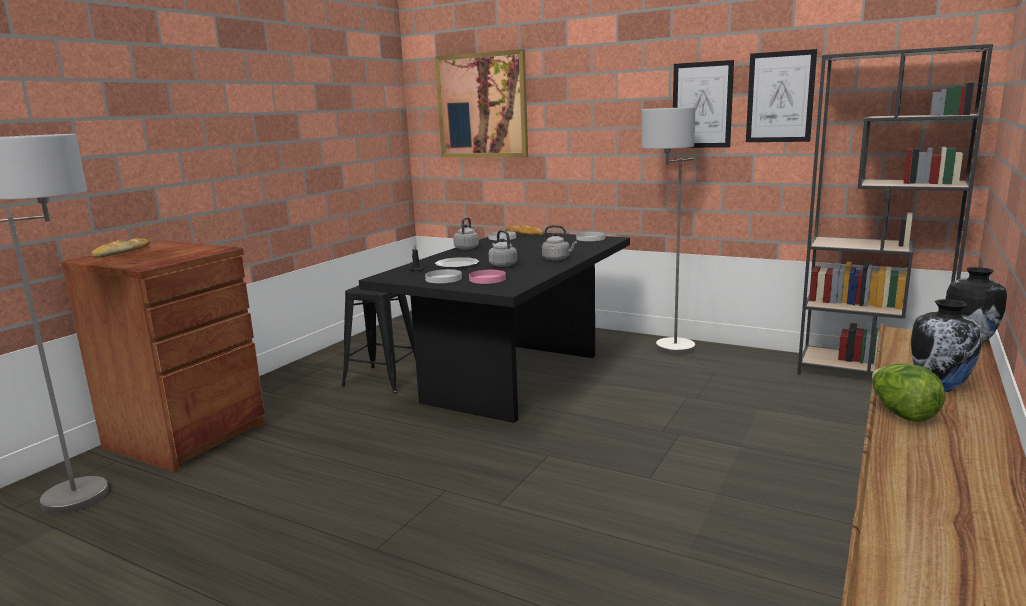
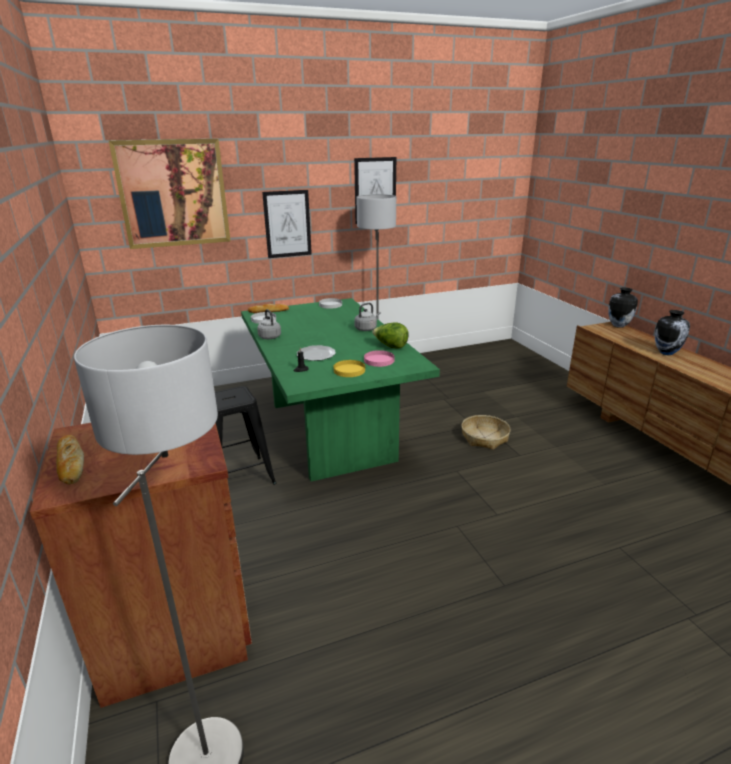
camera: 50 degrees left, 10 degrees up
black dining table [359,233,630,423] -> green dining table [241,298,440,482]
white plate [425,269,462,283] -> yellow plate [334,360,365,377]
grey kettle [489,230,517,267] -> none
picture [746,49,817,142] -> picture moved to [262,190,312,258]
bookcase [797,44,993,375] -> none
lettuce [872,364,945,422] -> lettuce moved to [372,323,409,348]
none -> basket [461,415,511,450]

